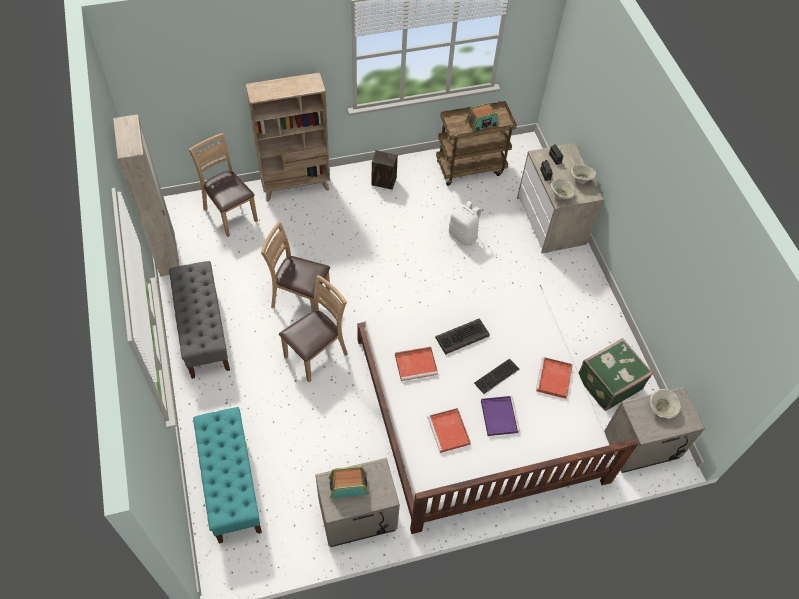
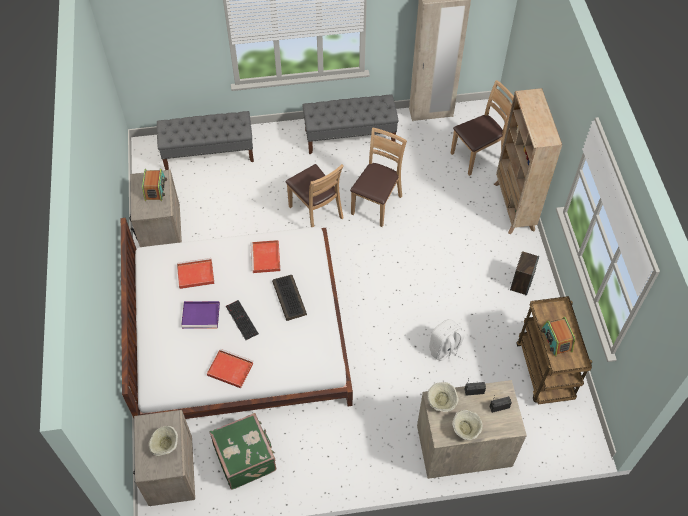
camera: 100 degrees right, 0 degrees up
turquoise bench [193,407,262,544] -> grey bench [157,111,254,170]

